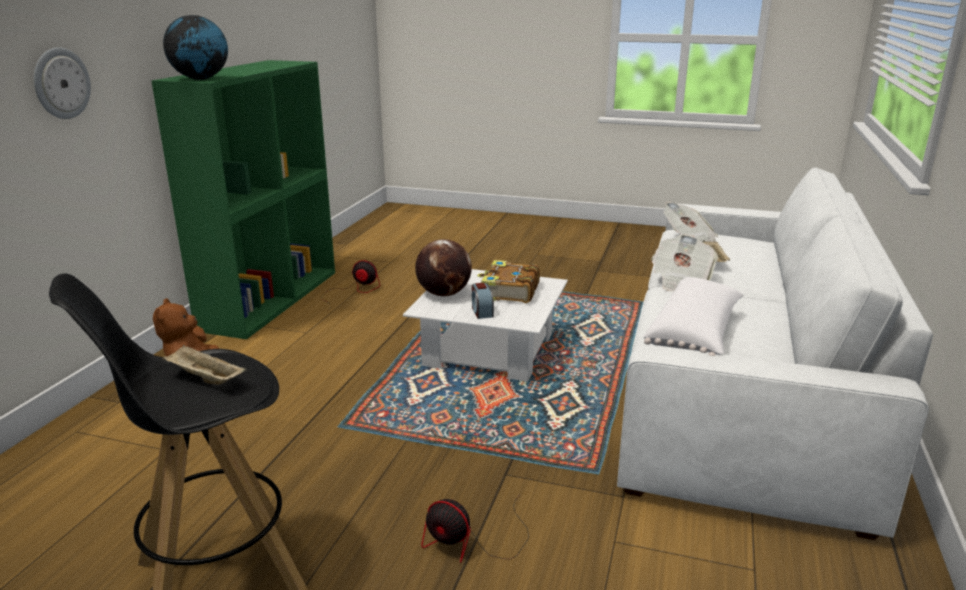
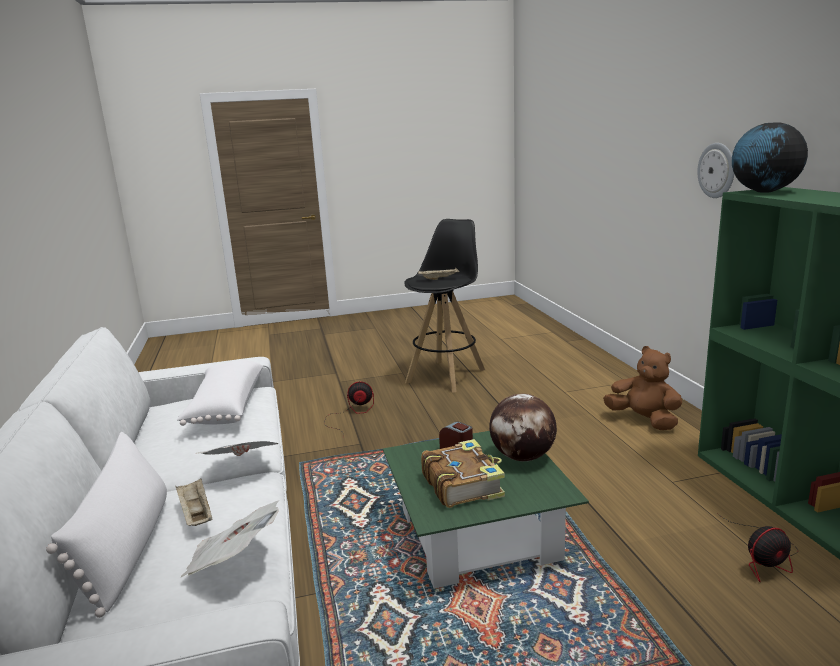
camera: 150 degrees right, 5 degrees down
white coffee table [403,269,568,382] -> green coffee table [383,431,589,588]
none -> white pillow [46,432,167,618]

